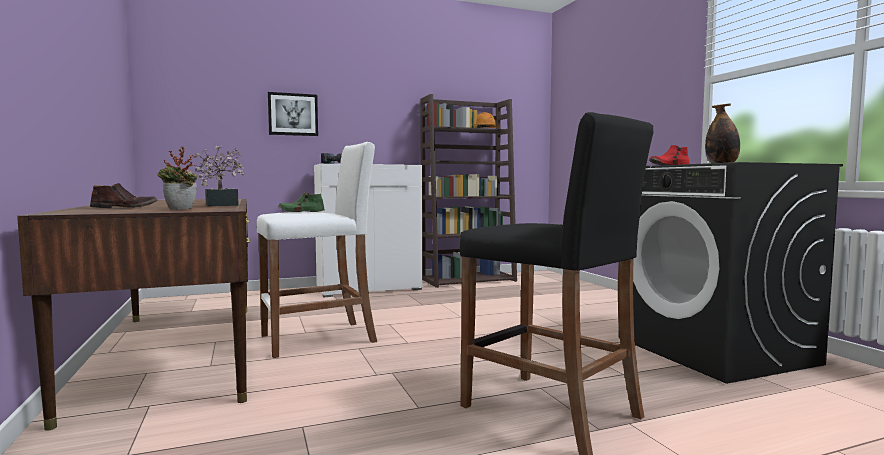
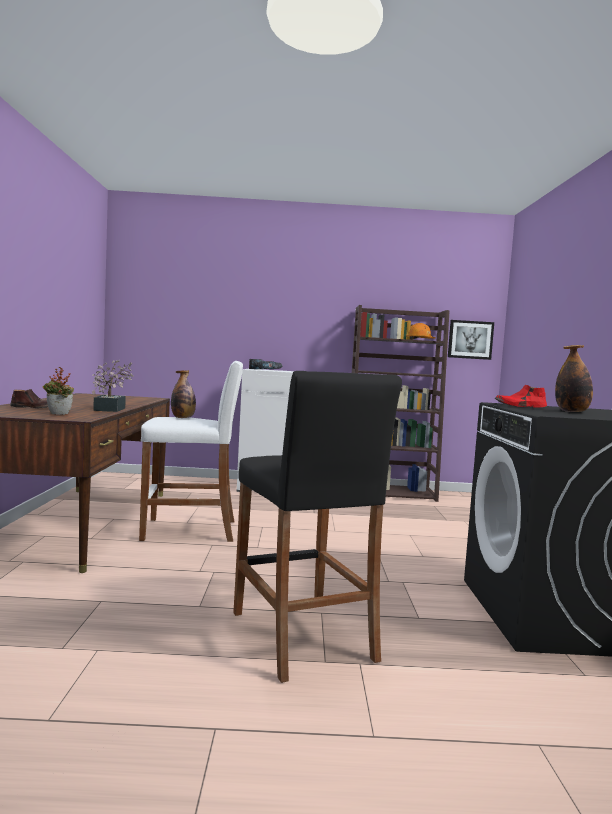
camera: 20 degrees right, 0 degrees up
picture [268,92,318,136] -> picture moved to [448,320,494,360]
green shoe [278,192,325,212] -> bottle [171,370,196,418]

